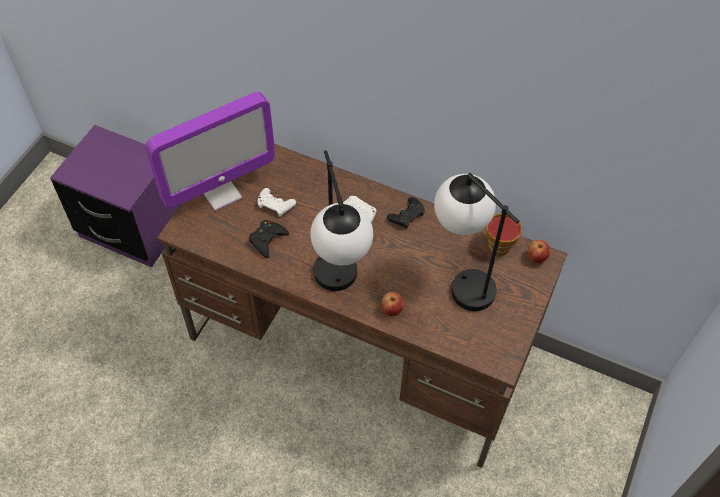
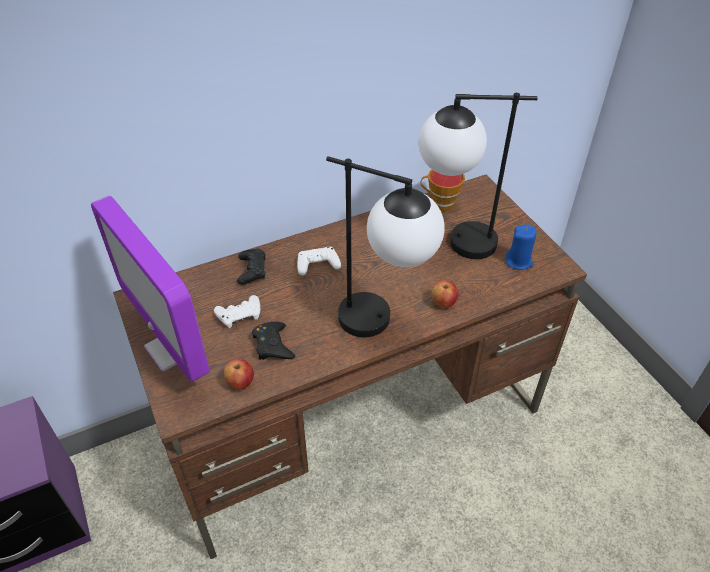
camera: 50 degrees left, 10 degrees down
monitor [145,92,275,211] -> monitor turned 135 degrees clockwise [91,196,210,382]
black game controller [387,197,425,228] -> black game controller moved to [237,249,266,285]
apple [528,240,550,263] -> apple moved to [224,359,254,389]
none -> blue candle [505,224,537,270]

